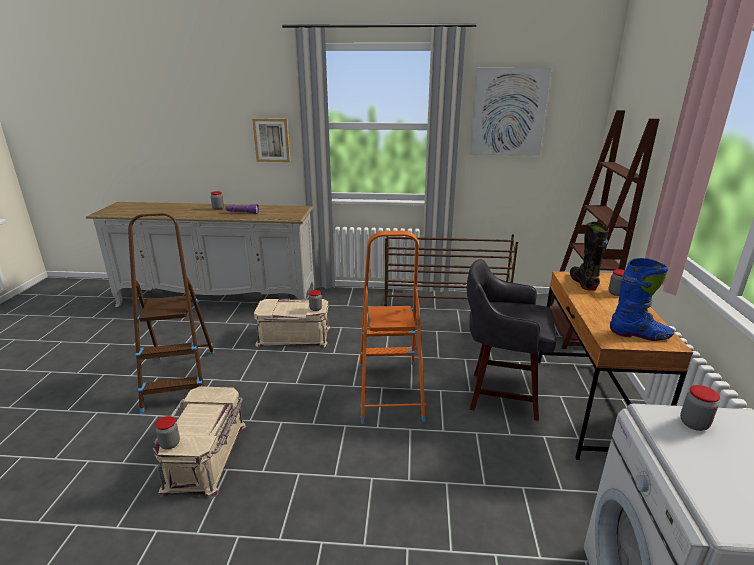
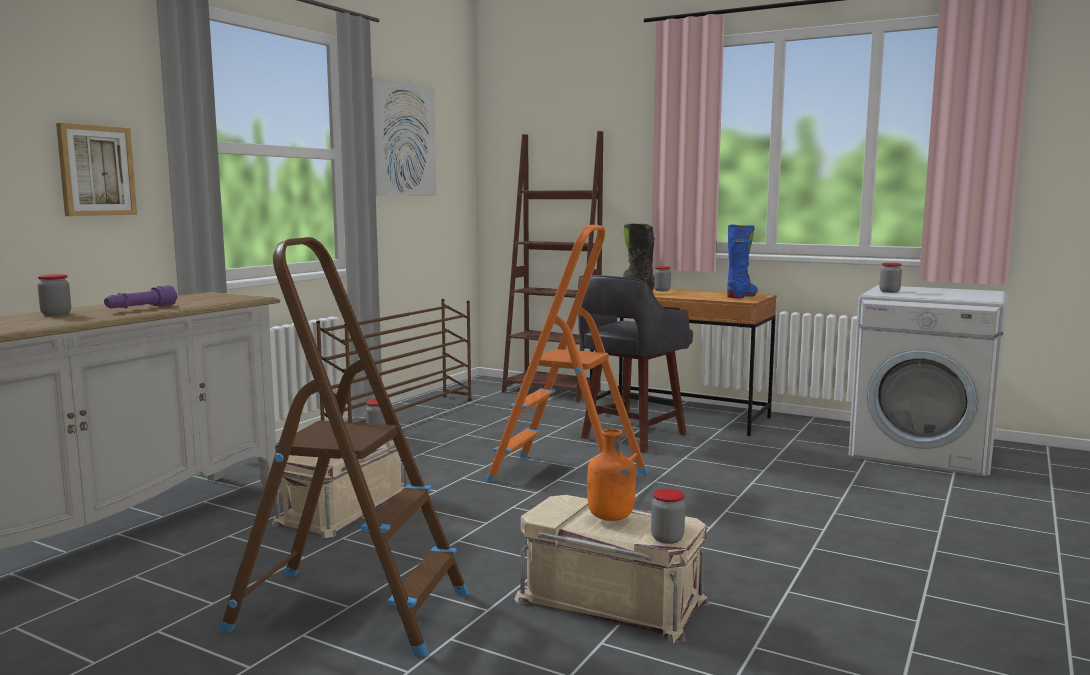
camera: 65 degrees left, 15 degrees down
none -> orange bottle [587,429,636,521]

